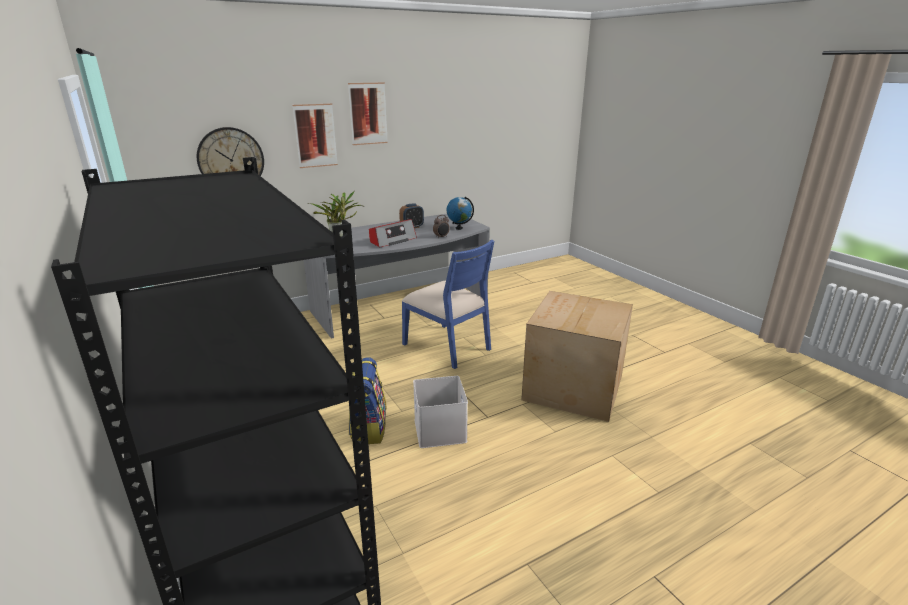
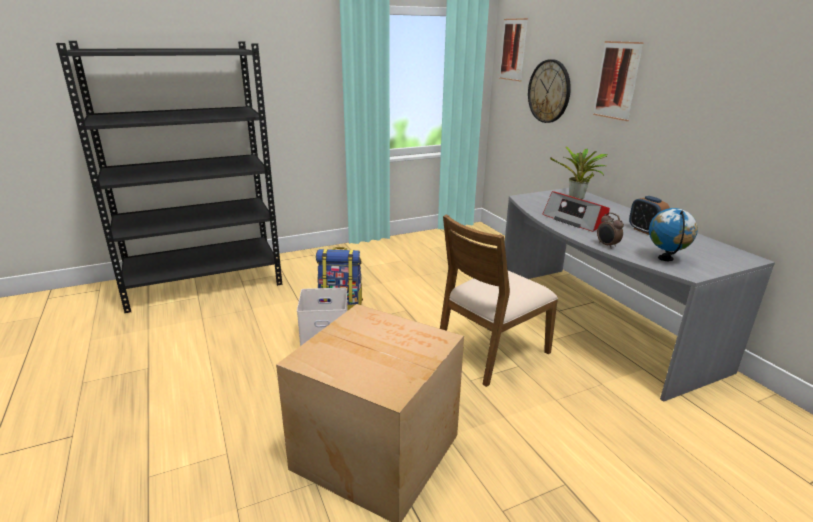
camera: 95 degrees right, 0 degrees up
picture [348,82,388,145] -> picture moved to [499,18,528,82]
blue chair [402,240,494,369] -> brown chair [440,215,558,387]

